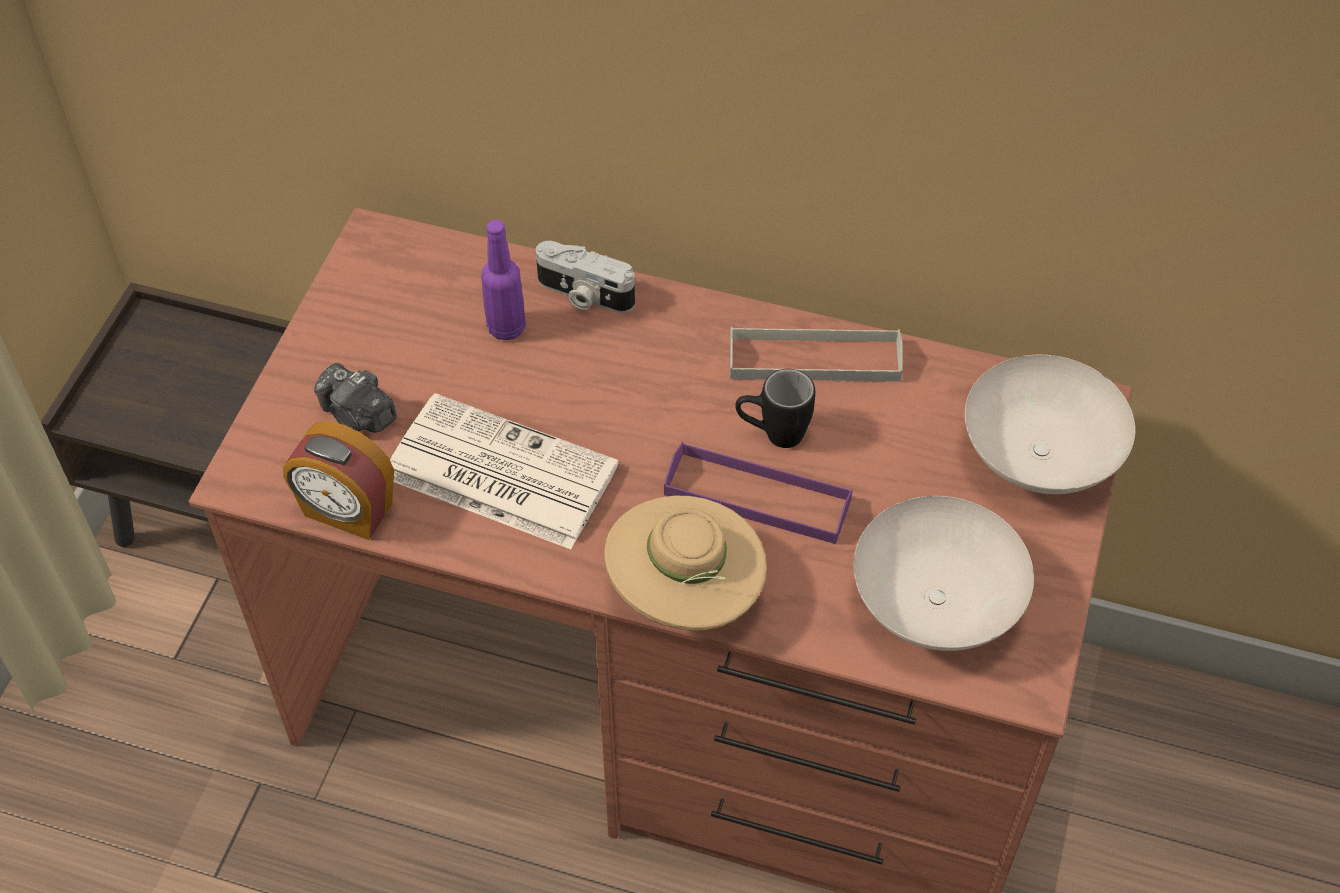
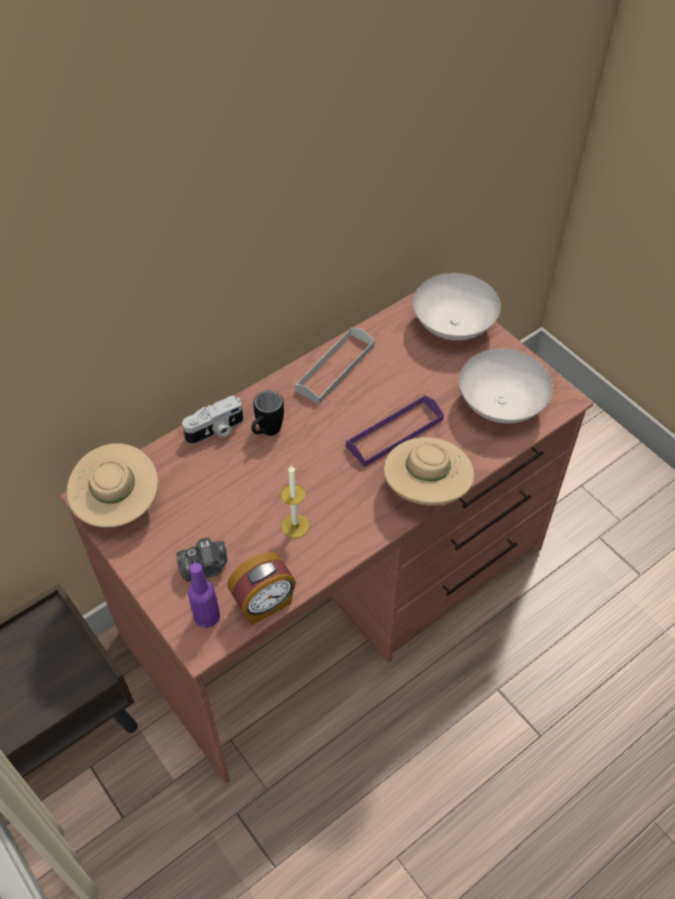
camera: 55 degrees left, 0 degrees up
newspaper [390,393,619,549] -> candle [281,465,309,538]
purple bottle [481,220,526,340] -> purple bottle moved to [188,563,220,628]
black mug [735,369,815,448] -> black mug moved to [251,391,284,436]
none -> beige hat [66,443,158,527]

